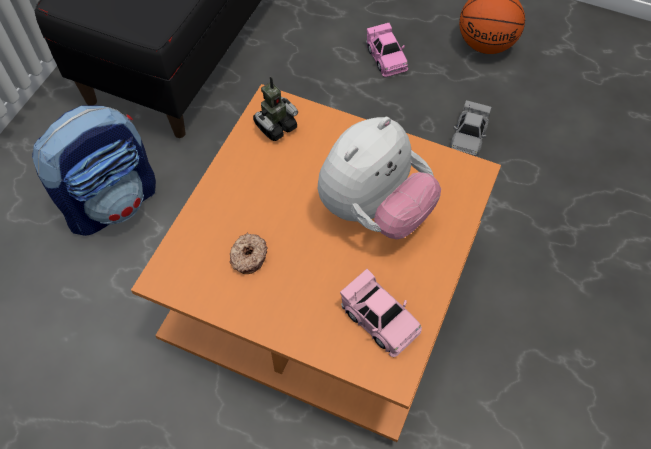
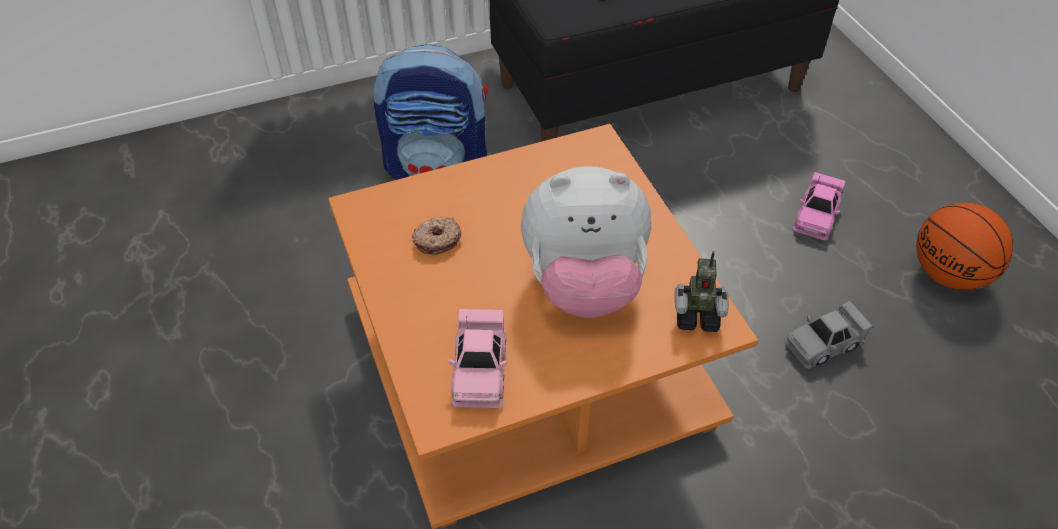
camera: 45 degrees right, 10 degrees down
toy robot [253,76,298,141] -> toy robot moved to [675,251,729,332]

